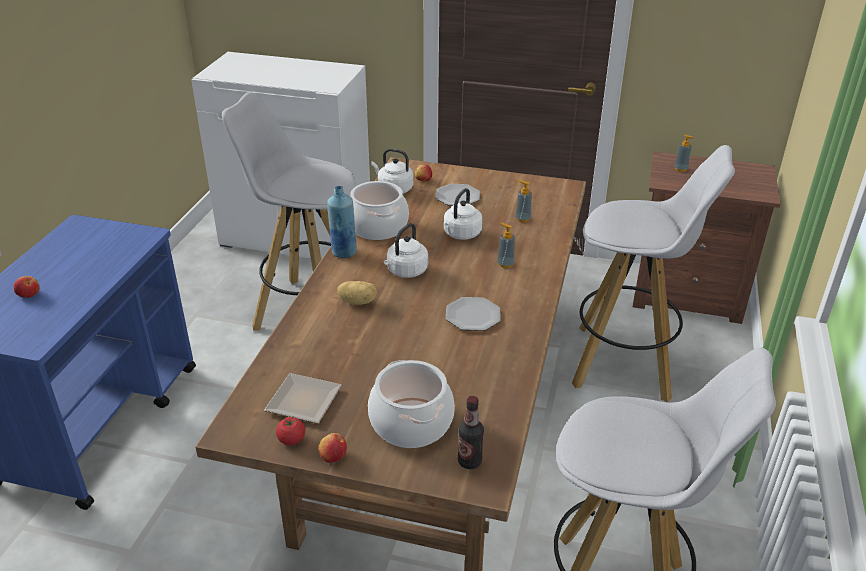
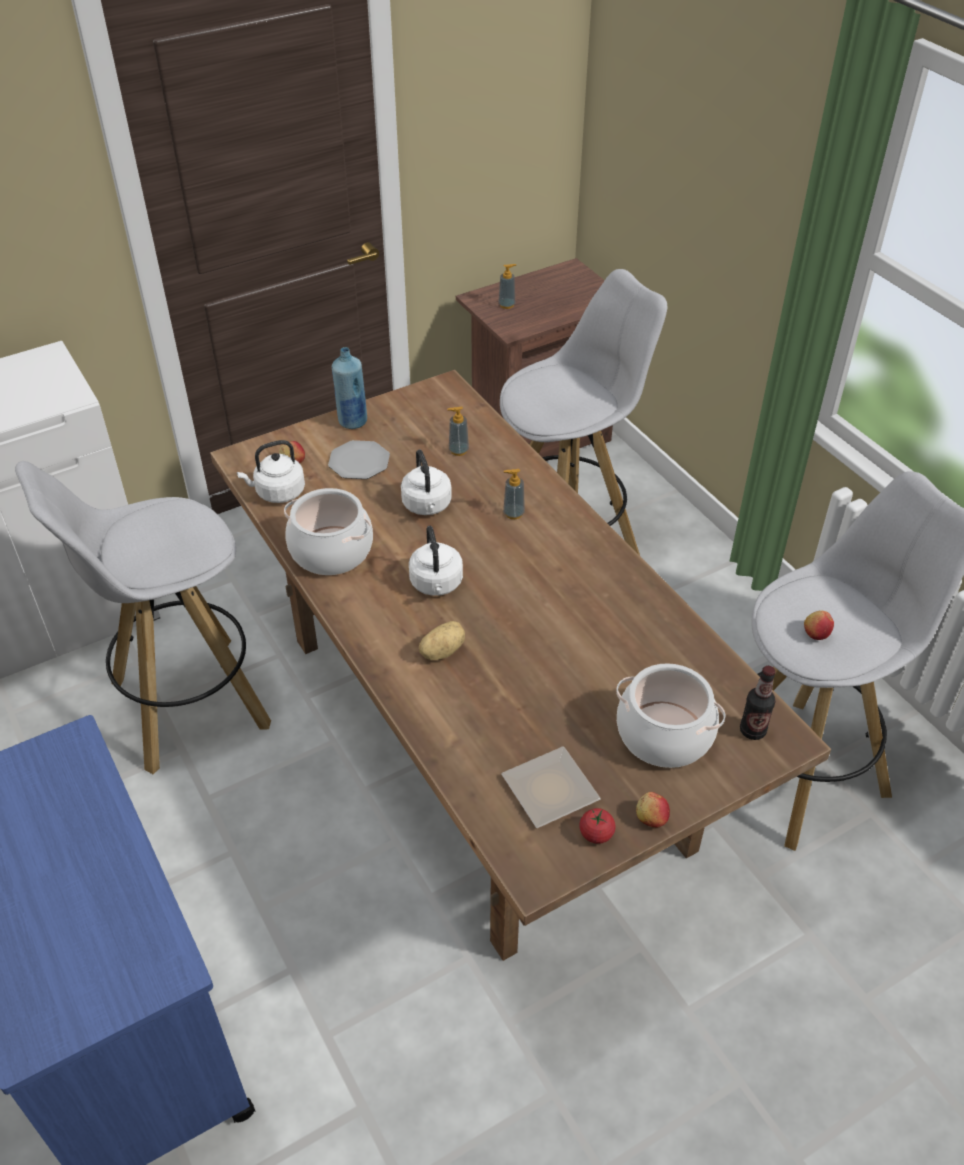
camera: 45 degrees left, 10 degrees up
apple [13,276,40,298] -> apple moved to [804,610,834,640]
blue bottle [327,186,357,258] -> blue bottle moved to [332,347,367,429]
plate [446,297,501,331] -> none

